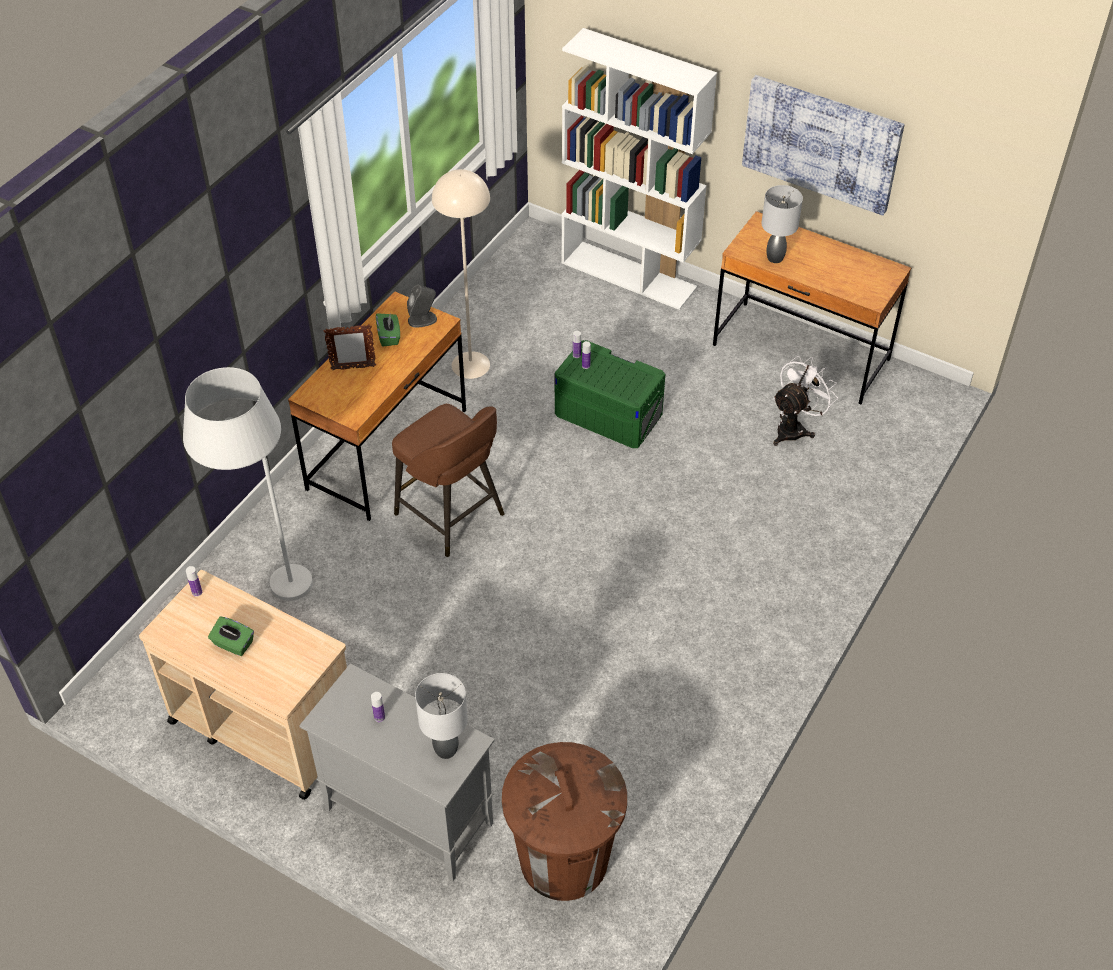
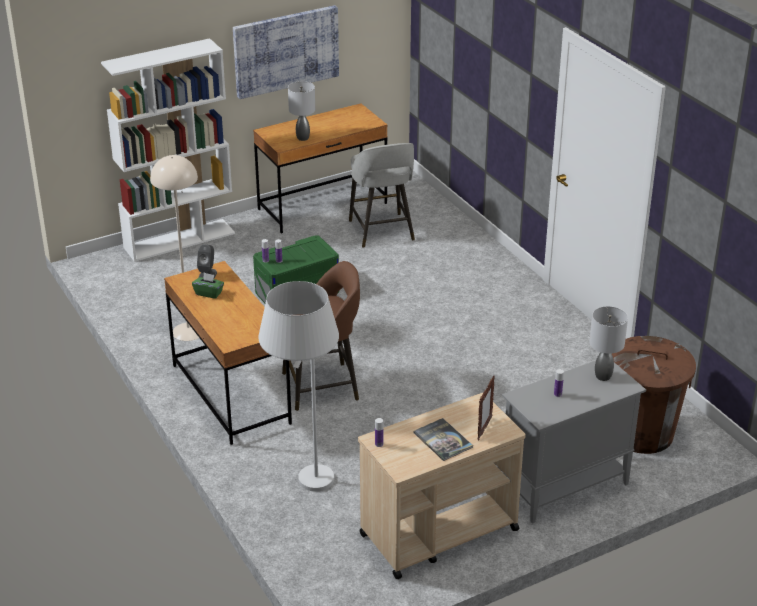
camera: 60 degrees left, 15 degrees down
green tissue box [208,616,254,656] -> book [413,418,473,461]
picture frame [323,324,376,370] -> picture frame moved to [477,375,495,441]
white fan [773,356,838,446] -> grey stool [349,143,415,248]

